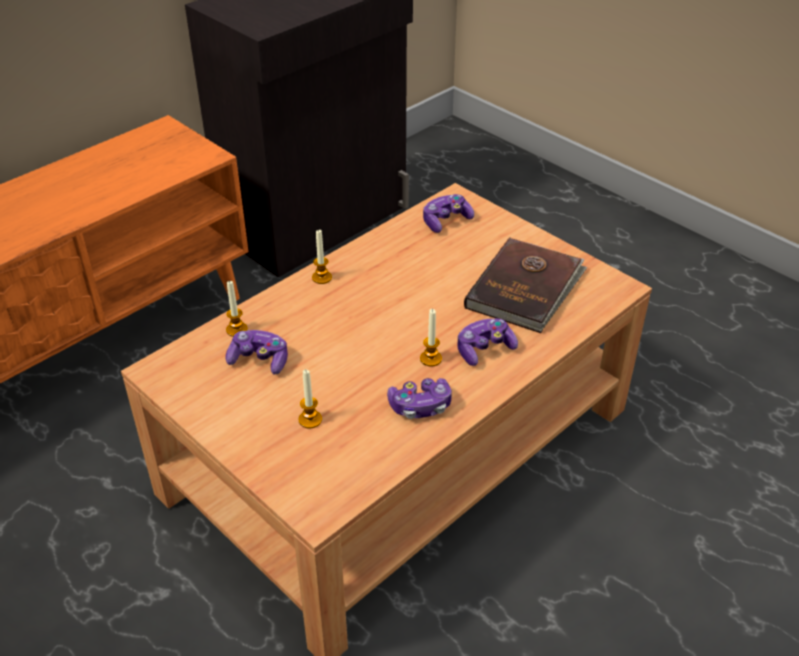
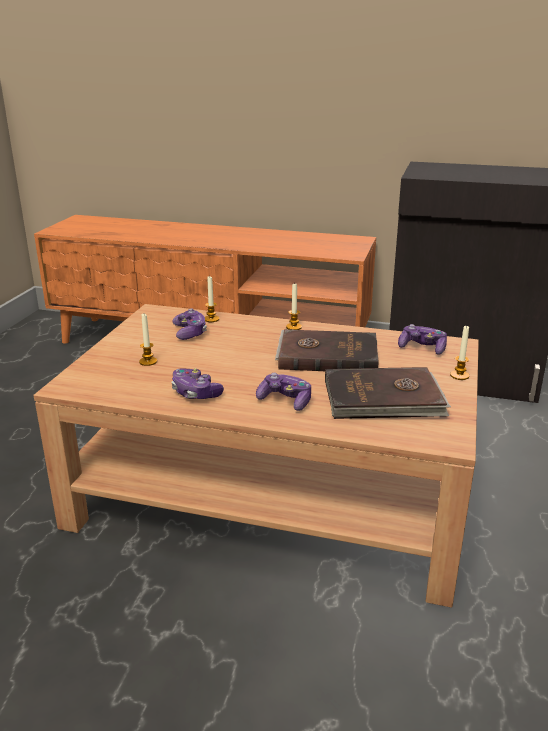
camera: 60 degrees right, 15 degrees down
candle [420,309,442,367] -> candle moved to [450,325,469,380]
none -> brown book [275,329,379,371]

